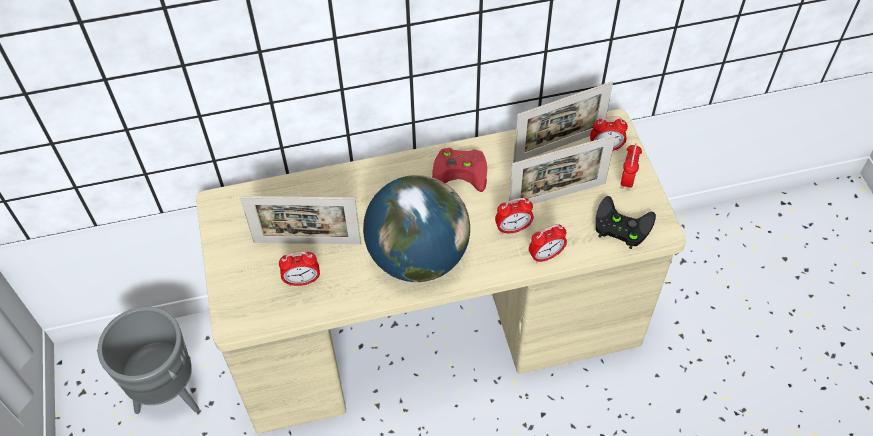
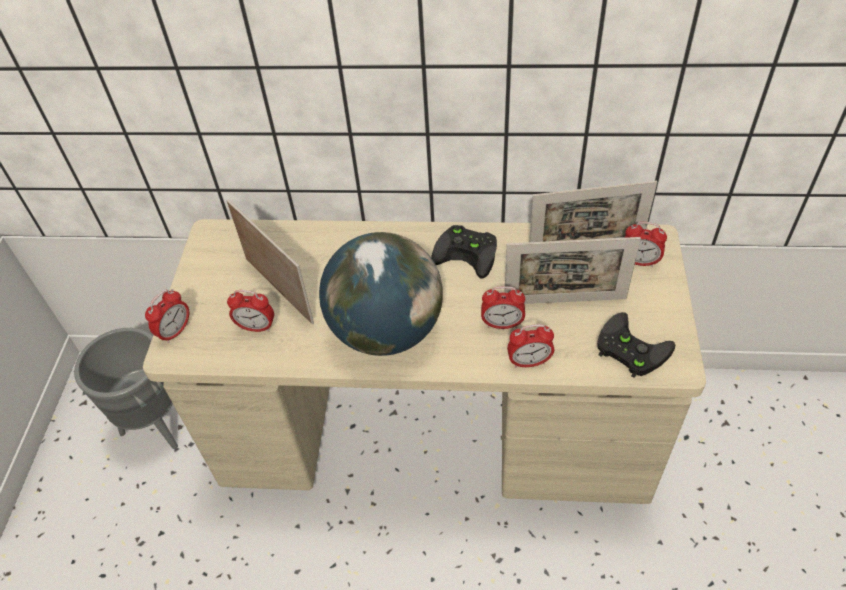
camera: 20 degrees right, 5 degrees down
picture frame [240,196,361,244] -> picture frame turned 150 degrees counterclockwise [227,199,314,324]
red game controller [432,148,487,192] -> black game controller [431,225,497,279]
alarm clock [621,143,642,190] -> alarm clock moved to [145,289,189,344]

